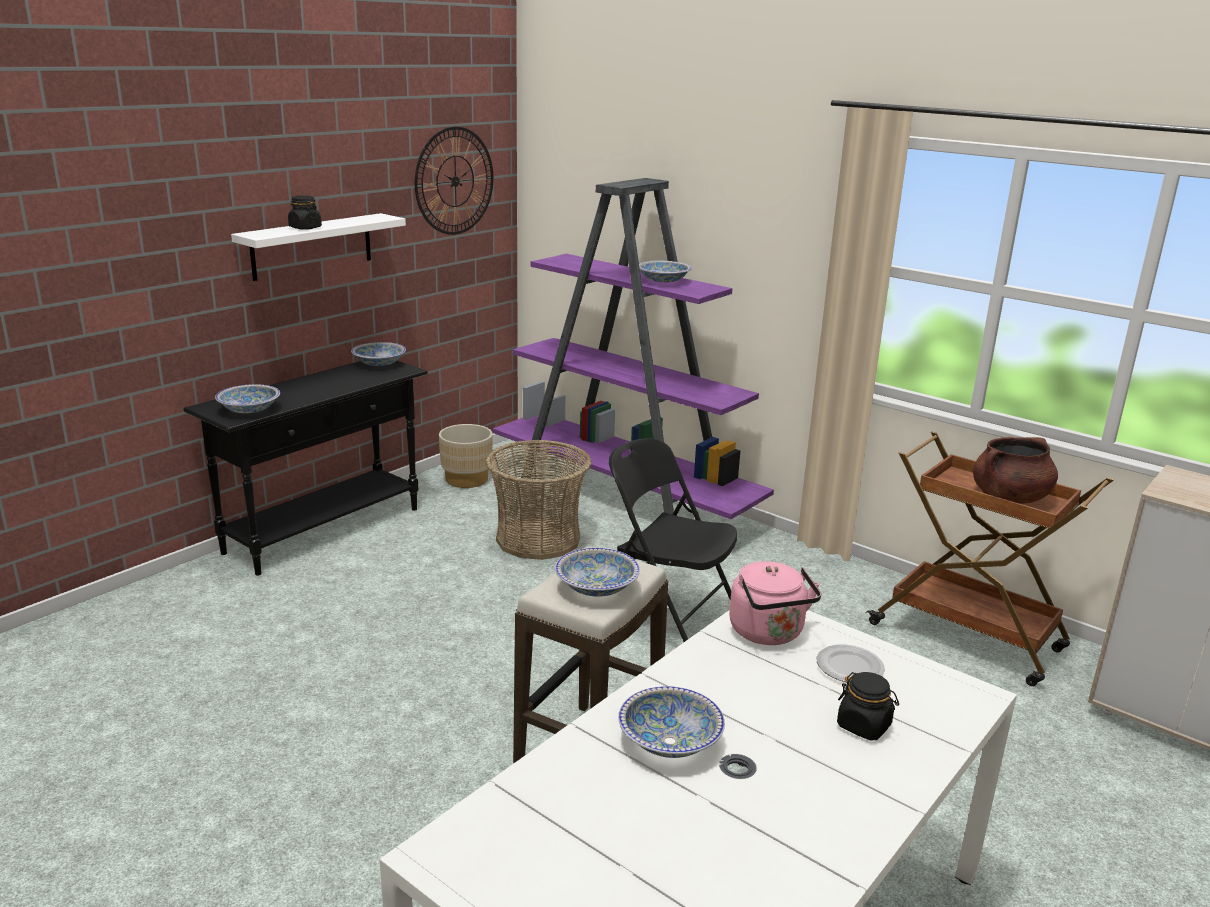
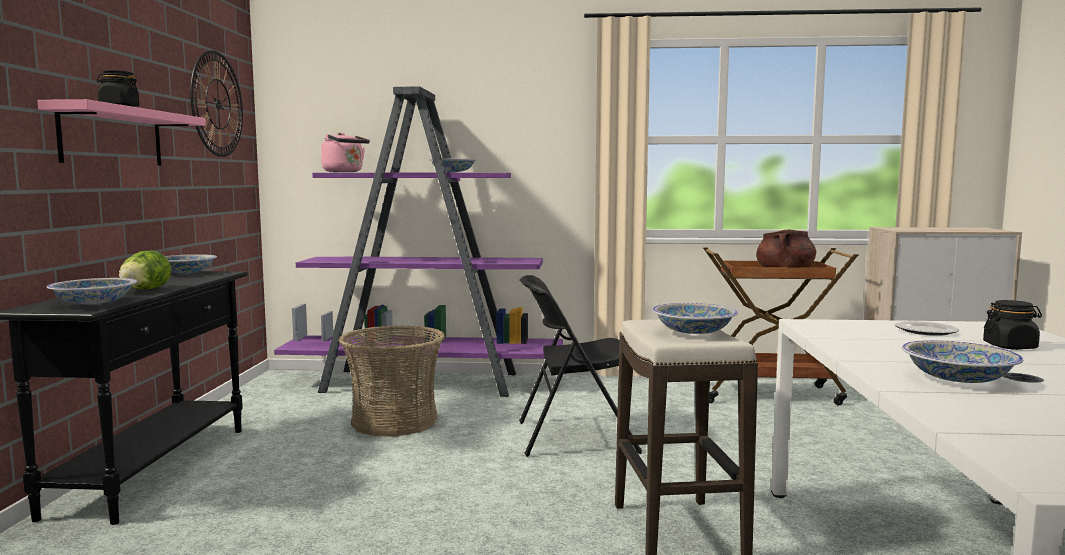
camera: 35 degrees left, 15 degrees down
white shelf [231,213,406,281] -> pink shelf [37,99,206,166]
beige planter [439,424,493,488] -> none
pink kettle [729,561,821,645] -> pink kettle moved to [321,132,370,172]
none -> lettuce [119,251,171,290]

